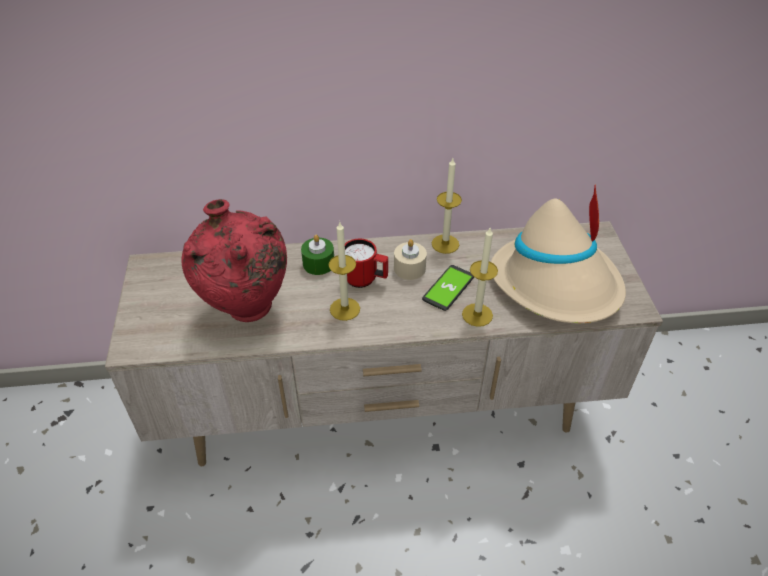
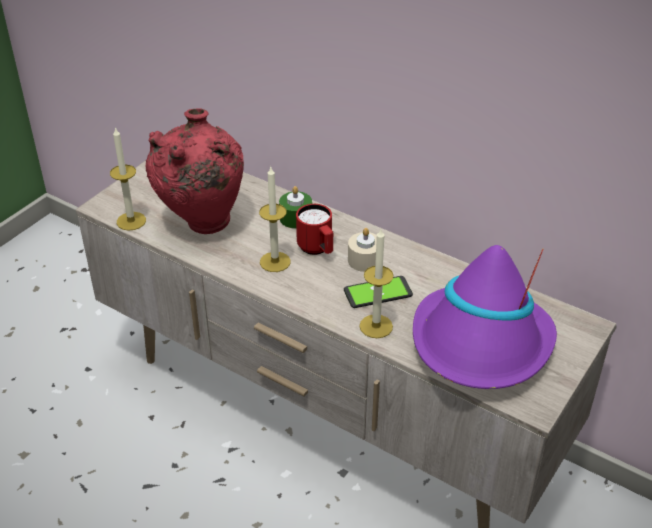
camera: 40 degrees right, 5 degrees down
candle [432,158,462,254] -> candle moved to [110,127,146,231]
beige hat [491,184,626,323] -> purple hat [413,245,557,389]

